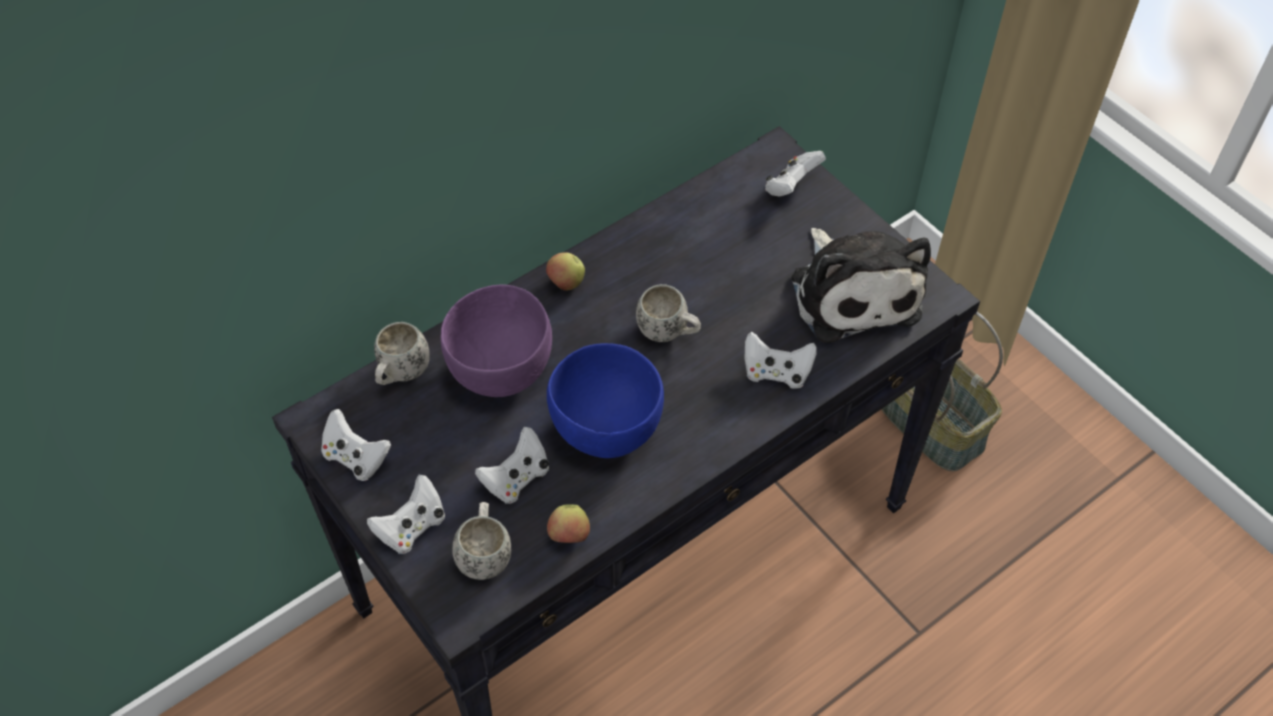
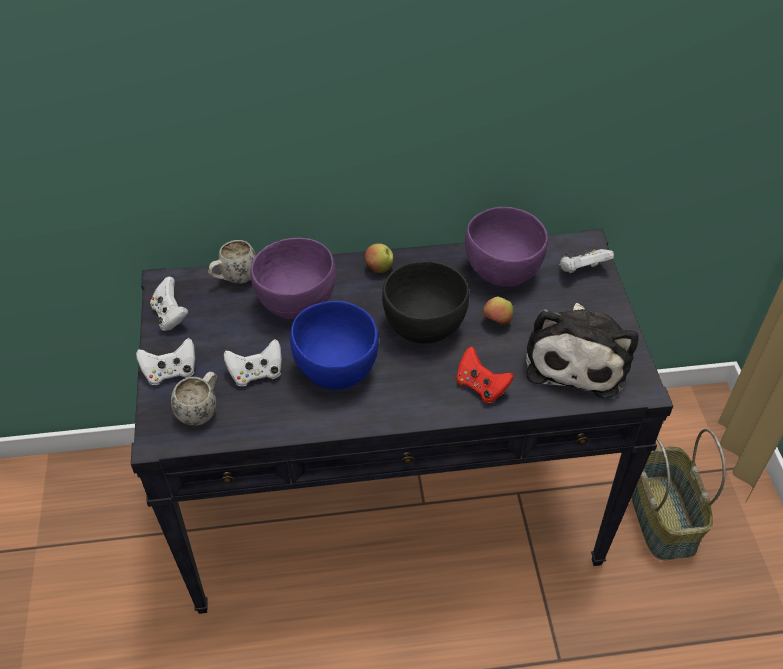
camera: 30 degrees right, 5 degrees down
apple [547,504,590,543] -> apple moved to [483,297,513,326]
white mug [636,284,701,342] -> black bowl [382,261,469,344]
white game controller [745,332,816,389] -> red game controller [456,347,514,403]
none -> purple bowl [465,207,548,287]

